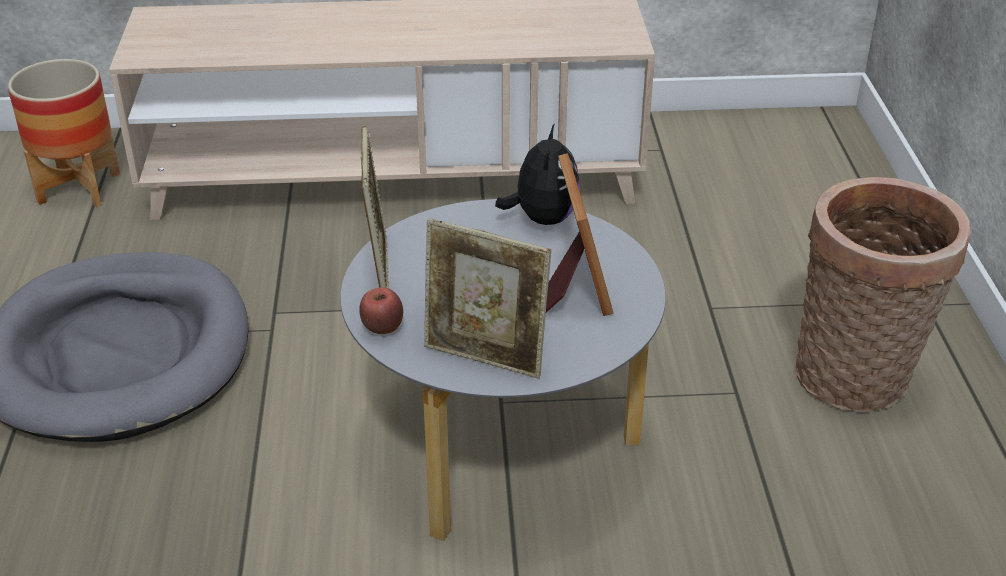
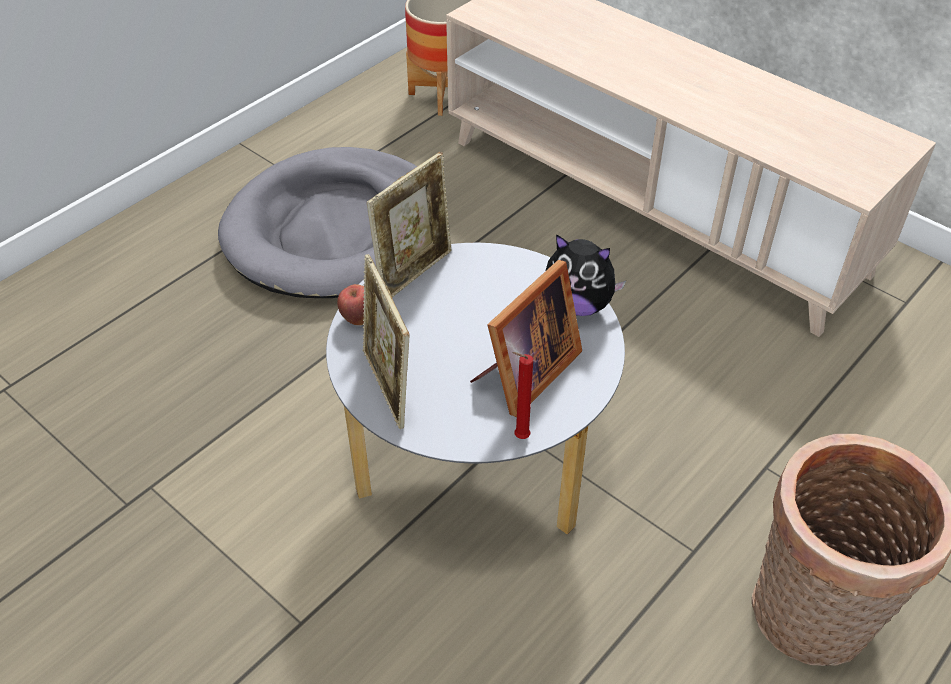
camera: 45 degrees right, 10 degrees up
plush toy [495,123,580,225] -> plush toy turned 60 degrees clockwise [546,234,626,316]
none -> red candle [513,352,533,439]

